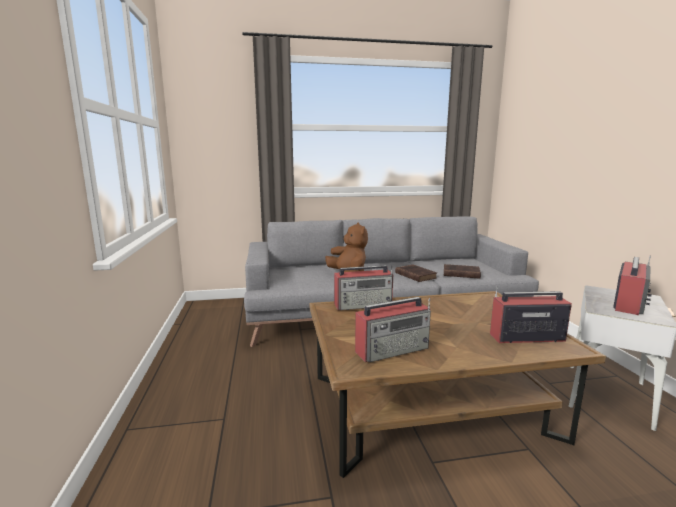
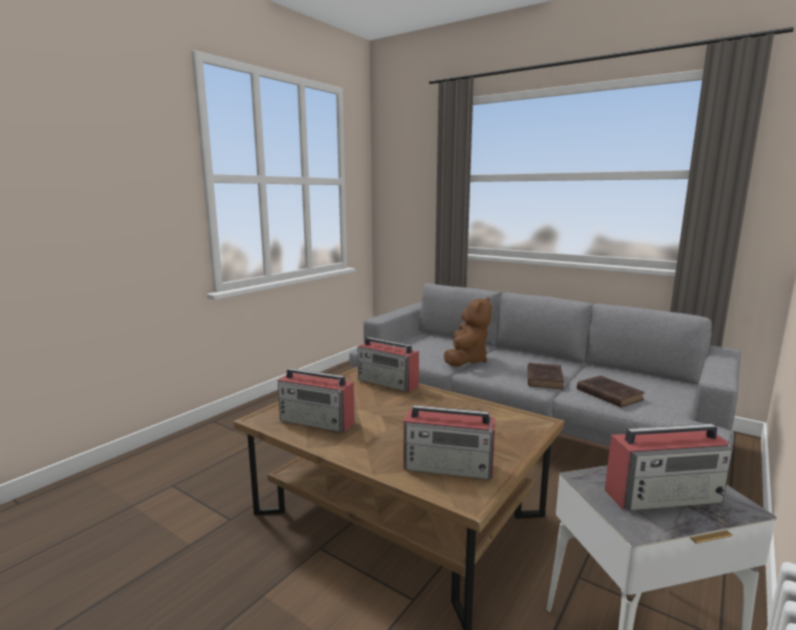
camera: 45 degrees right, 0 degrees up
radio [490,286,572,343] -> radio turned 150 degrees clockwise [404,405,495,480]

